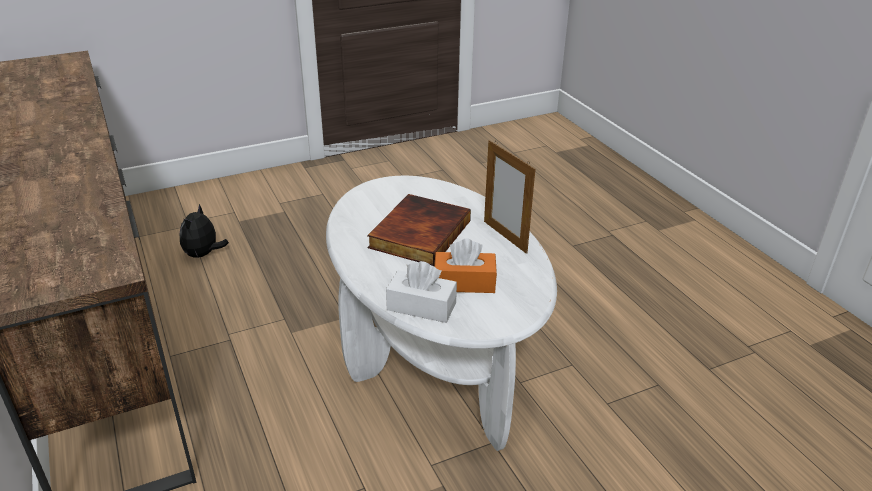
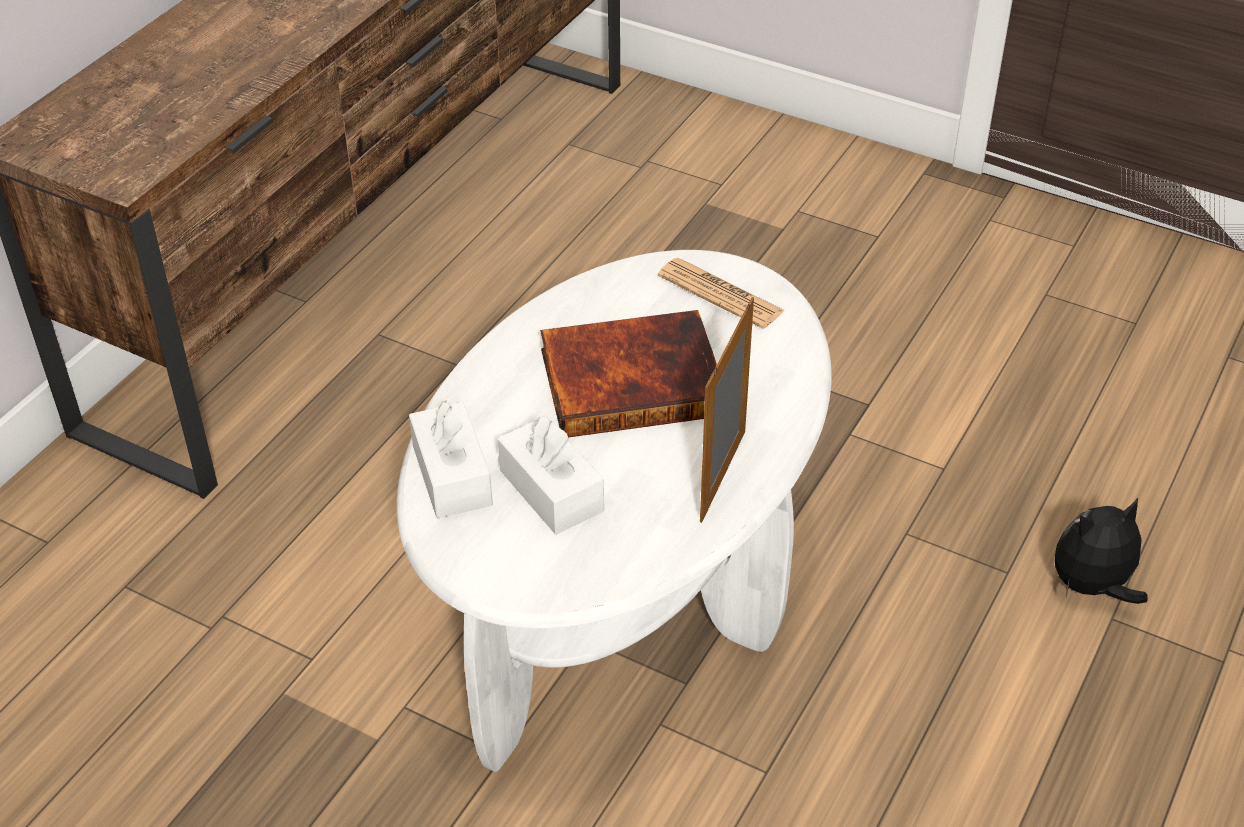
camera: 55 degrees right, 10 degrees up
plush toy [180,204,229,258] -> plush toy moved to [1055,498,1148,604]
orange tissue box [434,239,497,293] -> white tissue box [498,416,604,535]
none -> newspaper [658,258,785,329]

